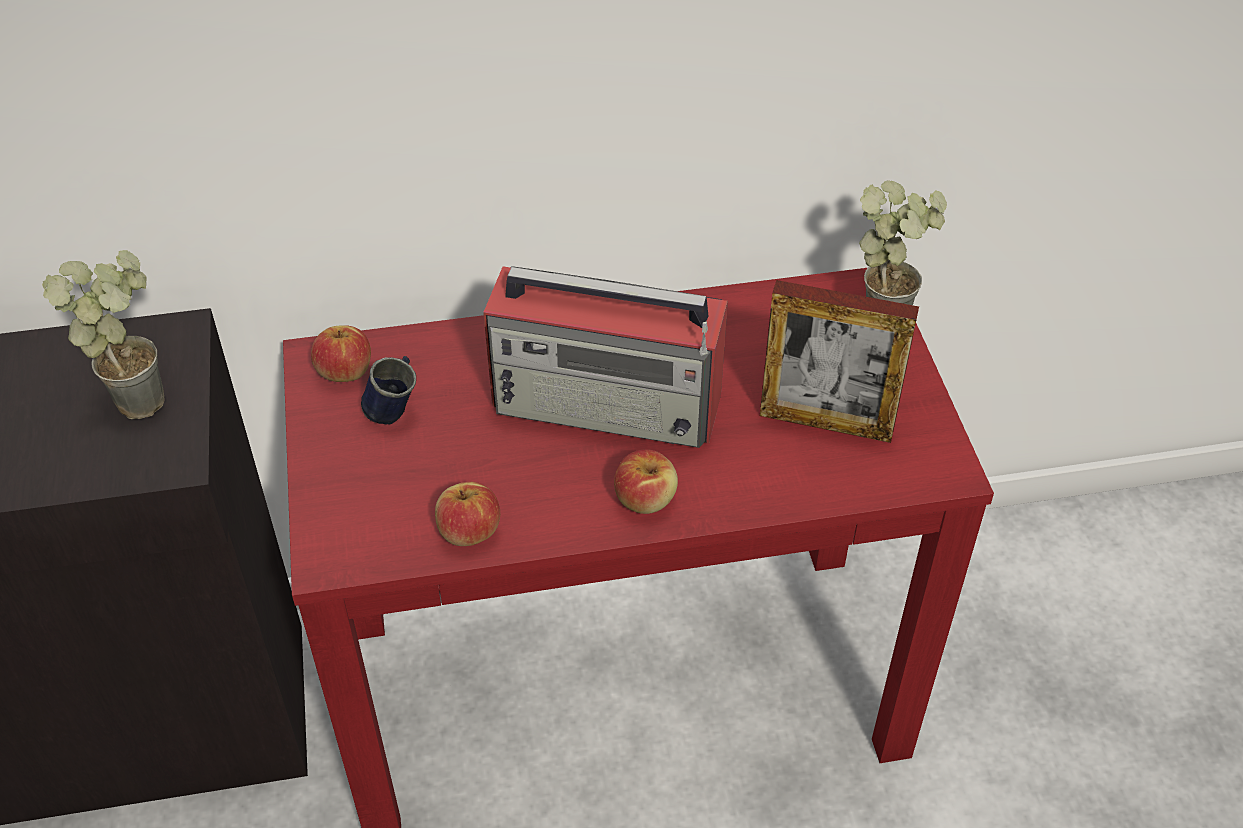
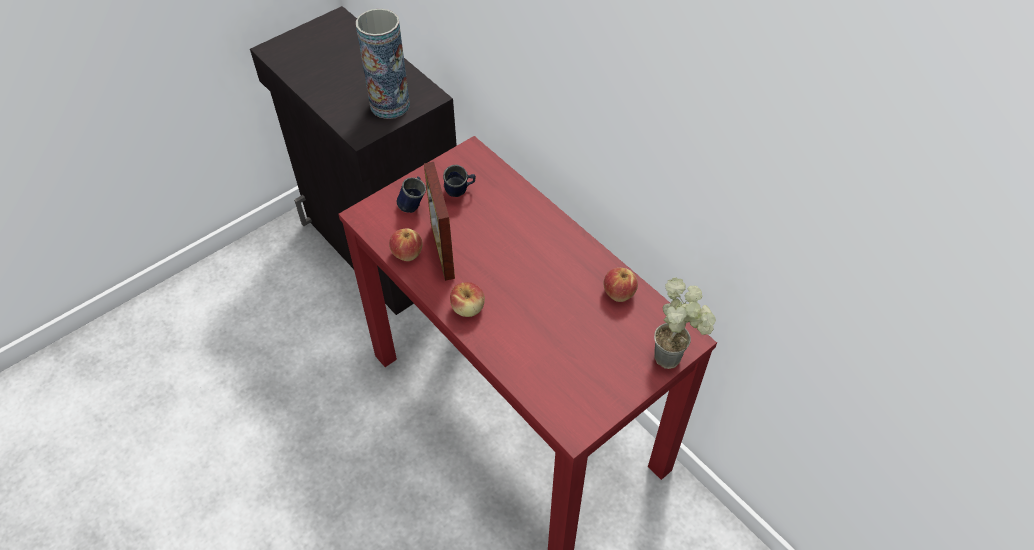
camera: 60 degrees right, 5 degrees up
potted plant [42,250,165,419] -> vase [356,9,410,119]
apple [311,325,371,382] -> apple moved to [603,268,638,302]
radio [483,266,728,448] -> none
picture frame [760,280,919,443] -> picture frame moved to [424,162,455,281]
none -> blue mug [397,176,426,213]

